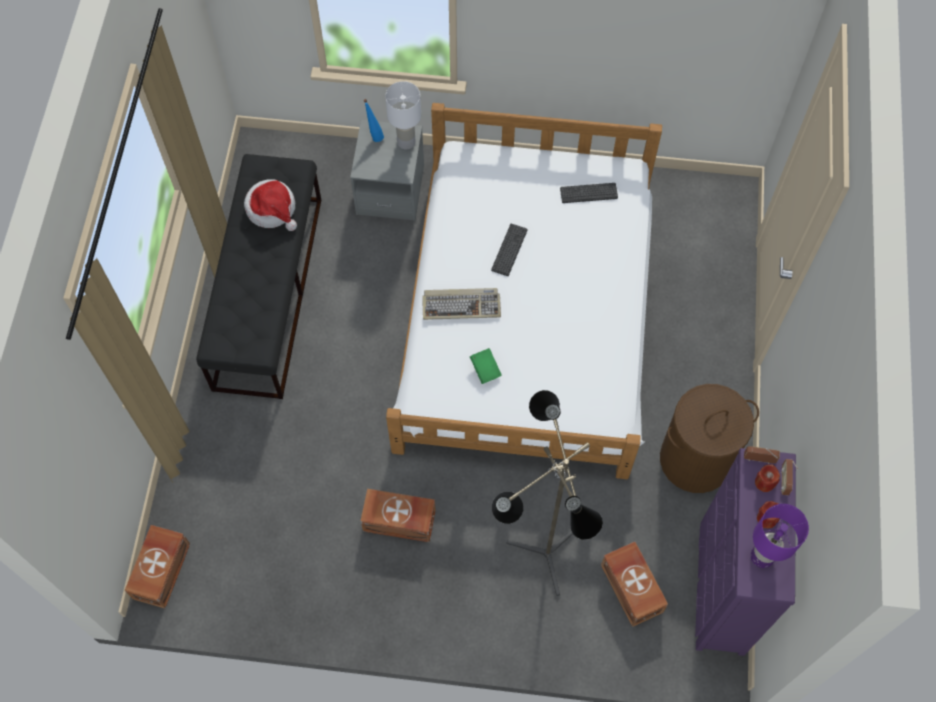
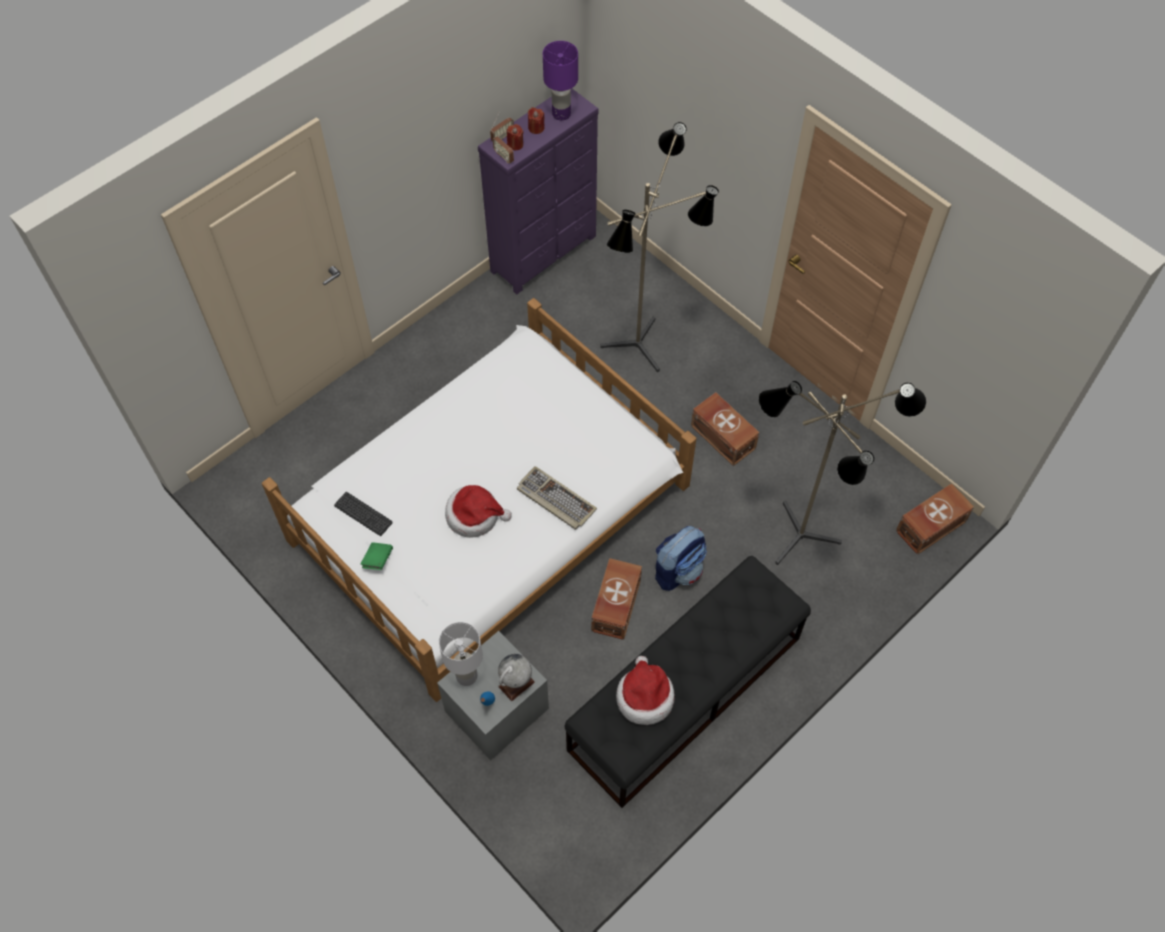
camera: 140 degrees left, 5 degrees down
green book [470,348,502,384] -> green book moved to [361,542,393,570]
keyboard [491,224,528,276] -> hat [445,485,512,538]
brown storage box [601,542,668,627] -> brown storage box moved to [591,558,642,640]
brown laundry basket [660,384,759,493] -> none
none -> globe [498,654,535,701]
none -> backpack [655,526,707,591]
none -> floor lamp [759,381,926,565]

